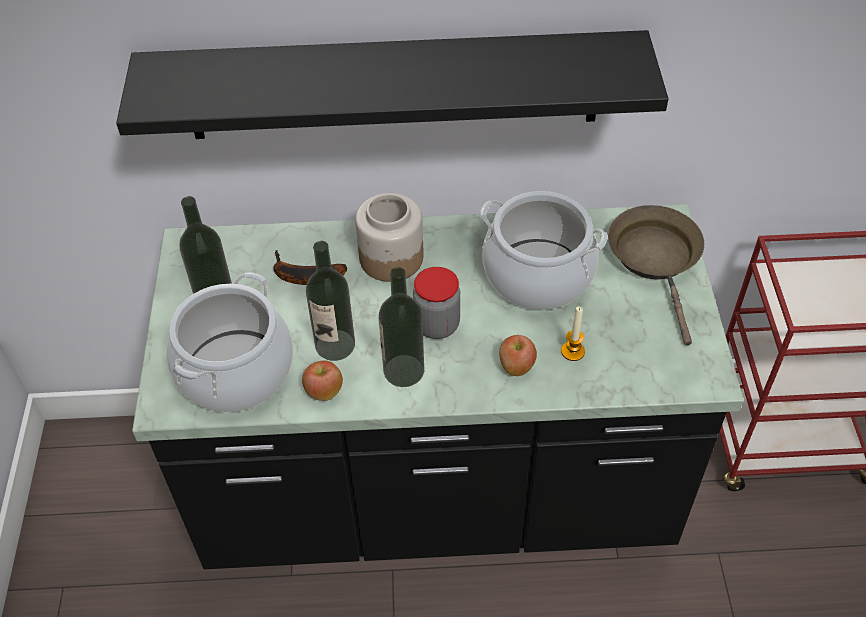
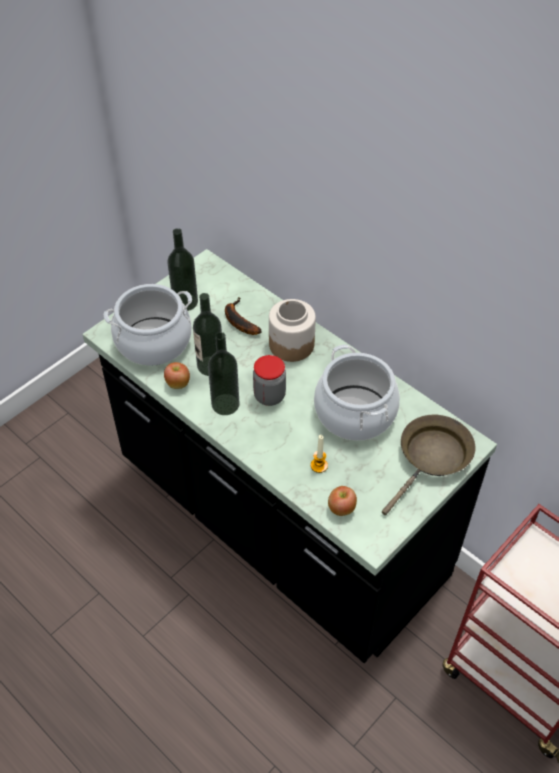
camera: 45 degrees right, 0 degrees up
black shelf [116,30,668,139] -> none
apple [499,335,537,376] -> apple moved to [328,486,357,516]

